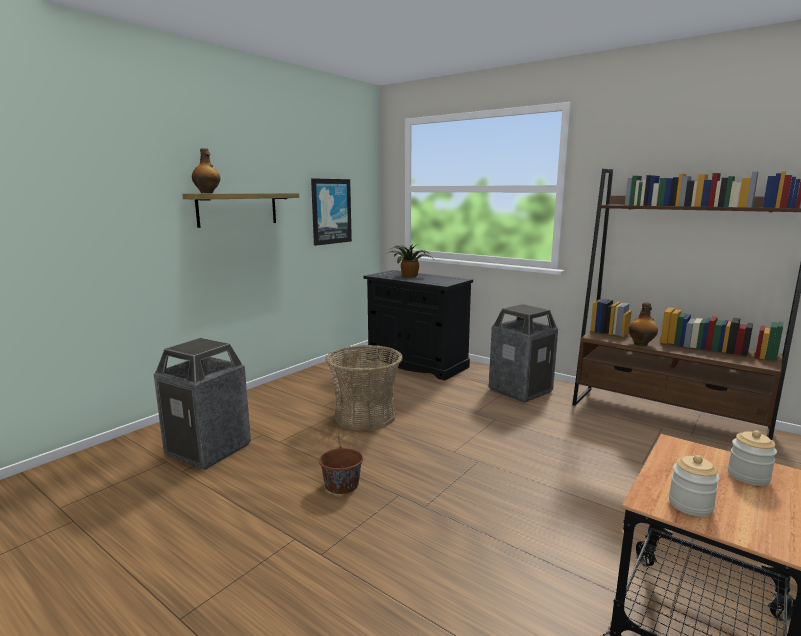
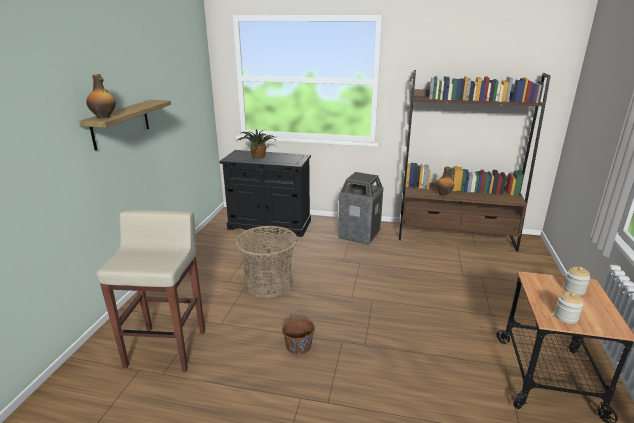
camera: 25 degrees left, 10 degrees up
trash can [154,338,251,470] -> beige stool [96,210,205,371]
picture [311,178,352,246] -> none

